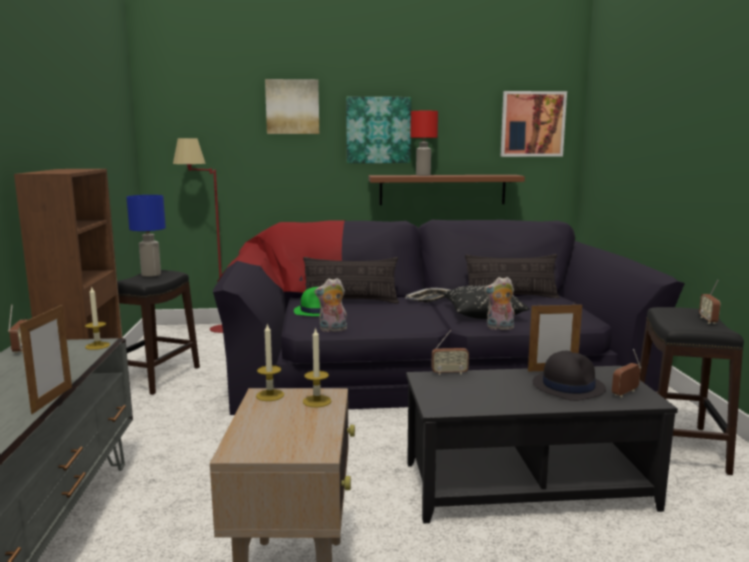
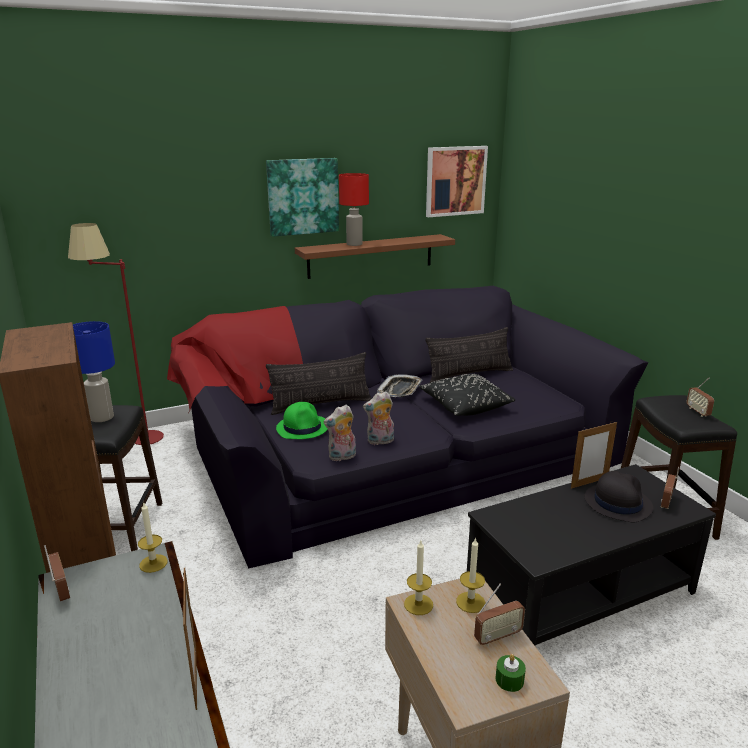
camera: 20 degrees left, 10 degrees up
picture [265,79,319,134] -> none
radio [431,330,469,375] -> radio moved to [474,584,525,646]
plush toy [484,277,515,330] -> plush toy moved to [363,391,394,445]
none -> green candle [496,654,526,692]

